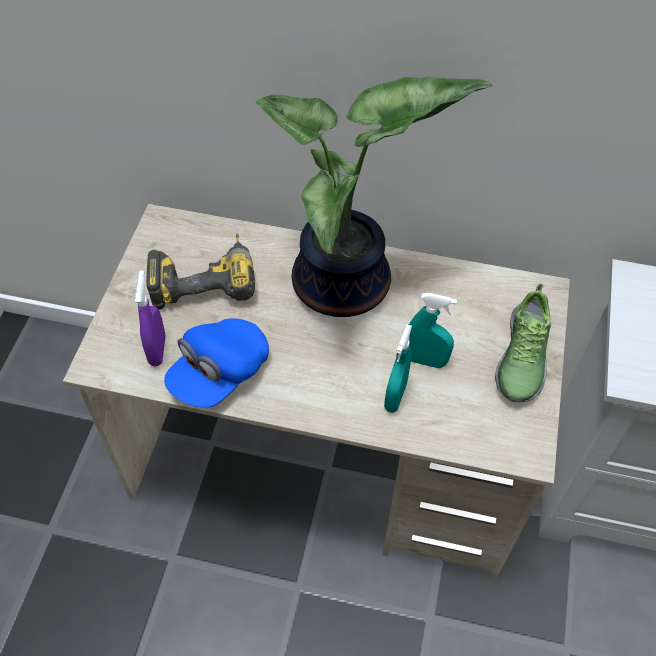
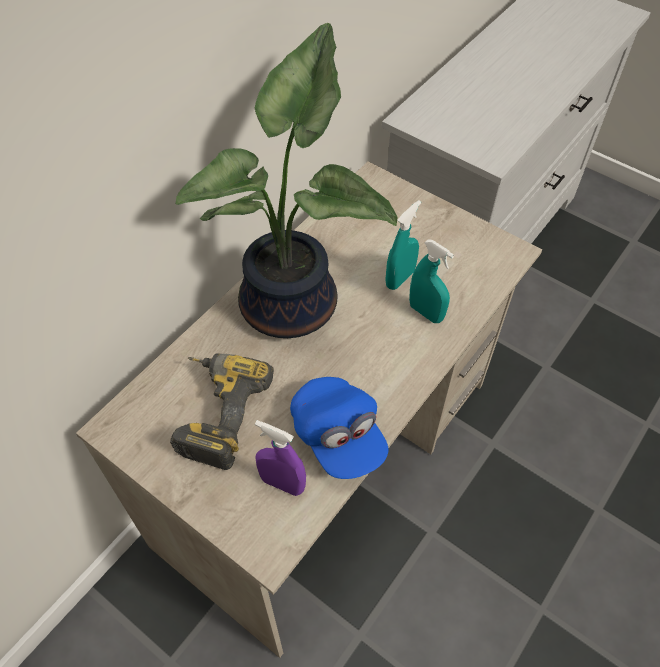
camera: 65 degrees left, 0 degrees up
shoe [495,284,551,402] -> none

